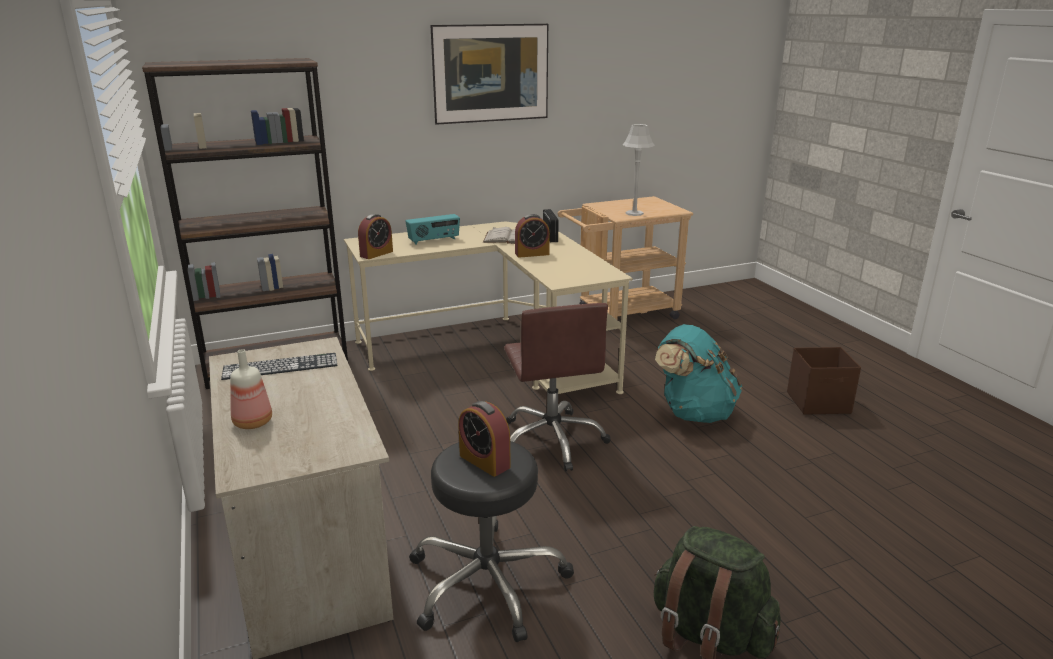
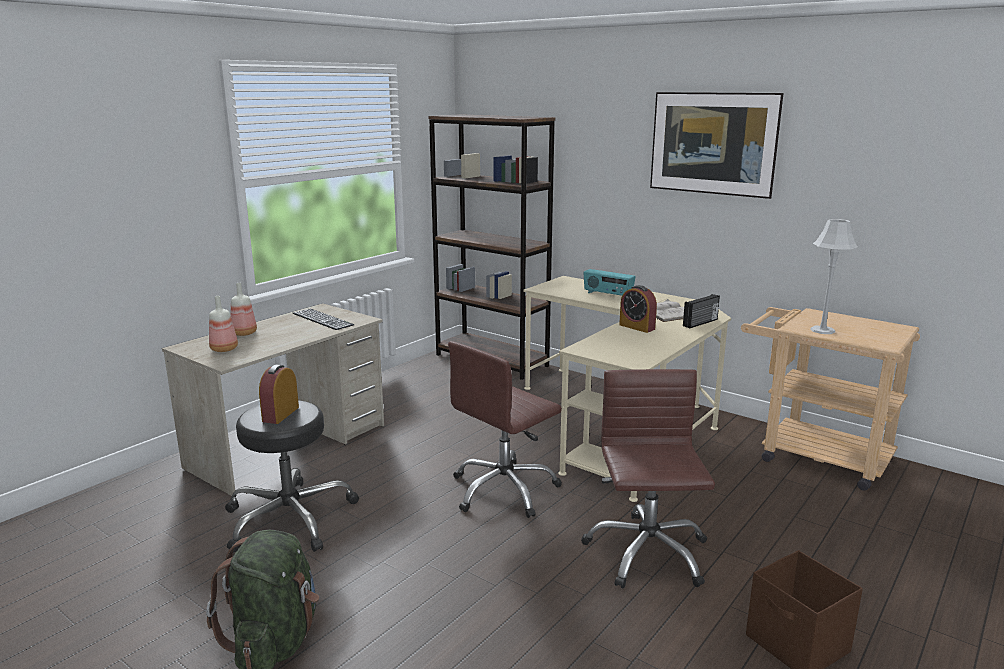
camera: 60 degrees right, 5 degrees down
alarm clock [358,214,393,259] -> none
turquoise backpack [655,324,742,423] -> brown office chair [581,369,715,588]
none -> bottle [209,296,238,352]

